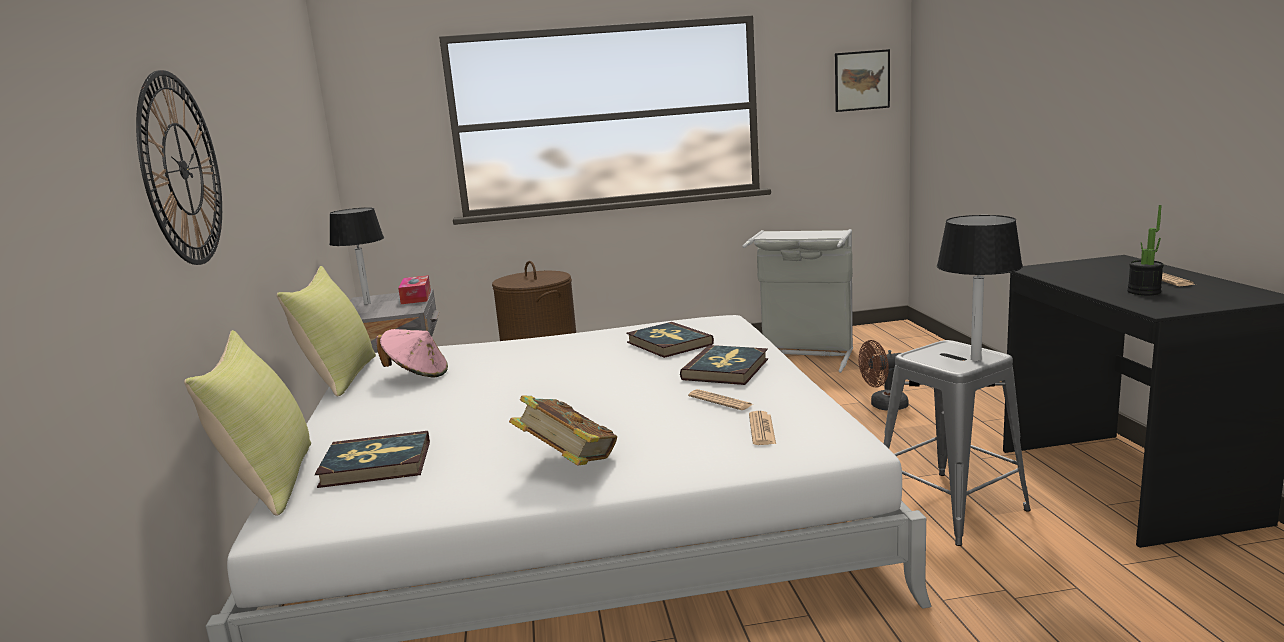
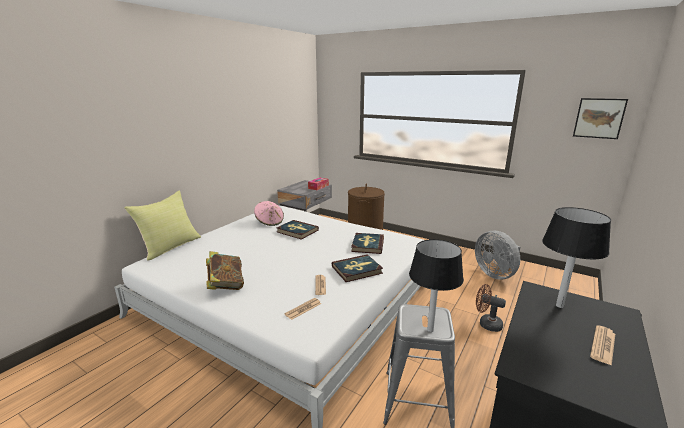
camera: 40 degrees right, 5 degrees up
wall clock [136,70,222,265] -> none
yellow pillow [277,266,376,396] -> none
book [315,431,430,488] -> book moved to [277,220,319,240]
black table lamp [329,207,384,305] -> black table lamp moved to [542,207,611,308]
grey laundry basket [742,229,853,373] -> grey fan [475,231,520,279]
potted plant [1127,205,1164,296] -> none

